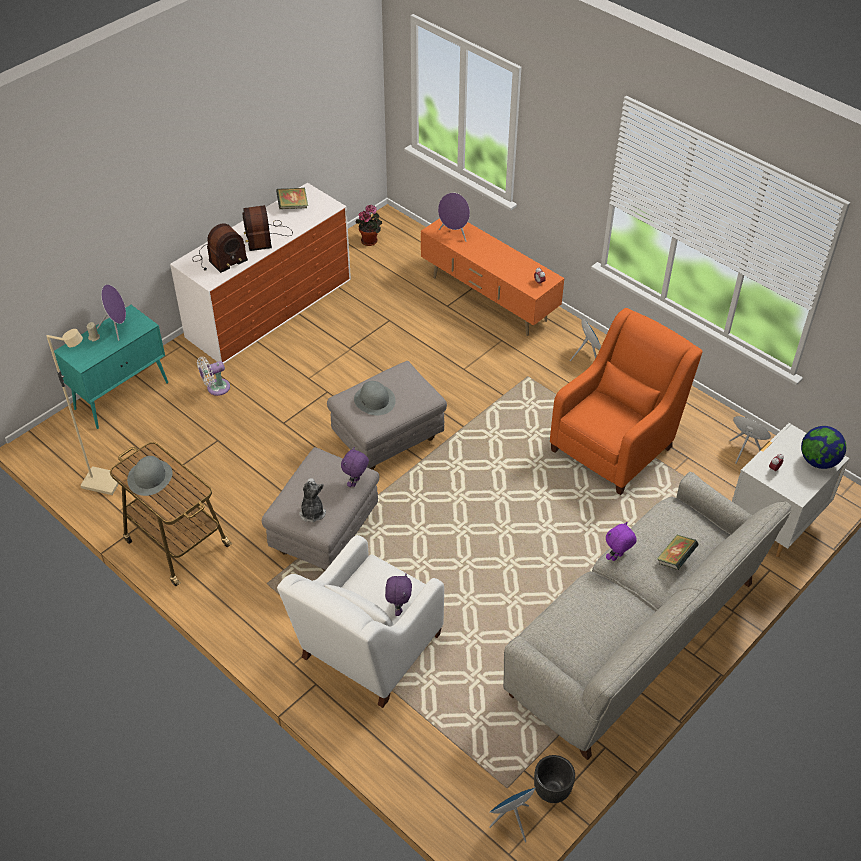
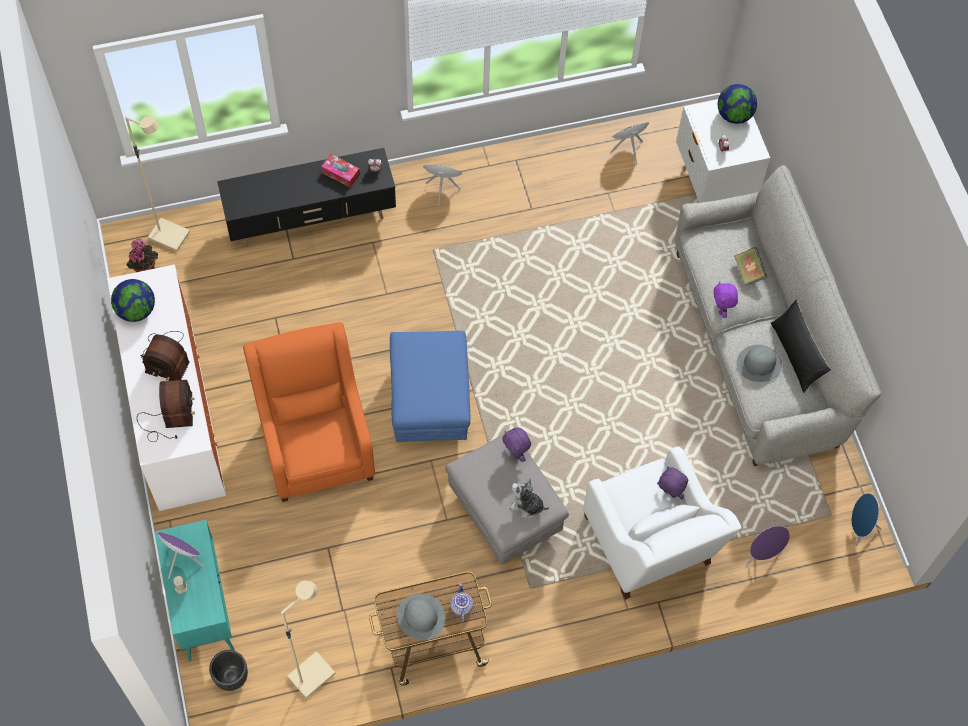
camera: 60 degrees left, 15 degrees up
white fan [197,357,230,396] -> none
book [276,188,308,209] -> globe [111,279,155,322]
grey ottoman [327,361,447,470] -> blue ottoman [390,331,470,442]
grey hat [354,381,396,415] -> grey hat moved to [737,344,782,382]
orange tv stand [421,218,564,336] -> black tv stand [217,148,396,248]
purple speaker [438,193,470,242] -> purple speaker moved to [747,526,790,565]
black planter [534,755,575,803] -> black planter moved to [209,650,248,691]
orange armchair [550,308,702,495] -> orange armchair moved to [243,322,375,502]
none -> beige floor lamp [125,116,190,251]
none -> tissue box [321,154,360,188]
none -> teapot [450,583,473,622]
none -> black pillow [771,299,831,393]

